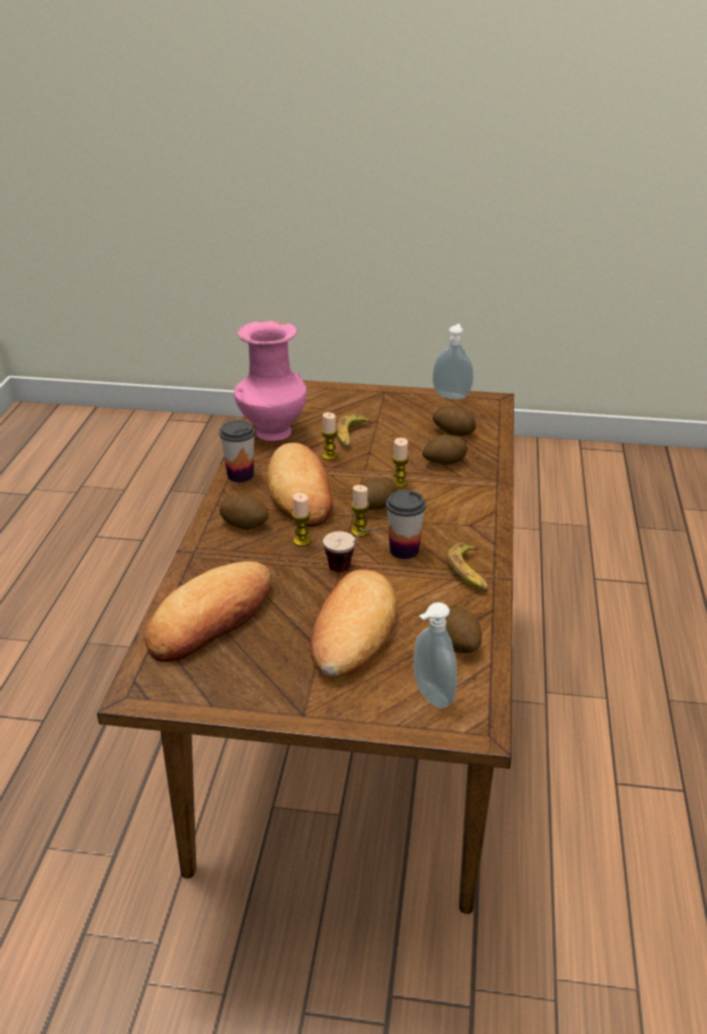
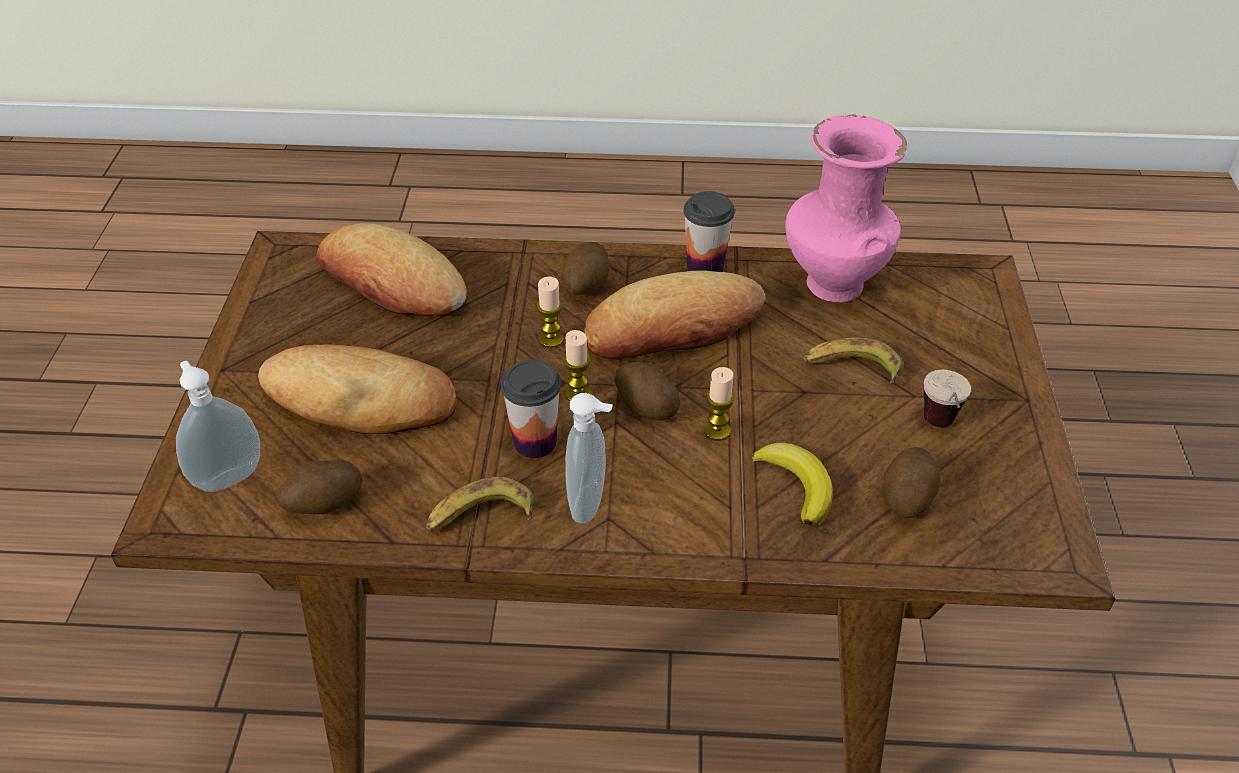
camera: 85 degrees right, 10 degrees up
candle [321,412,338,460] -> none
cup [323,527,382,572] -> cup moved to [924,370,971,427]
potato [422,435,467,465] -> banana [751,442,833,525]
soap dispenser [433,324,473,399] -> soap dispenser moved to [565,393,613,523]

